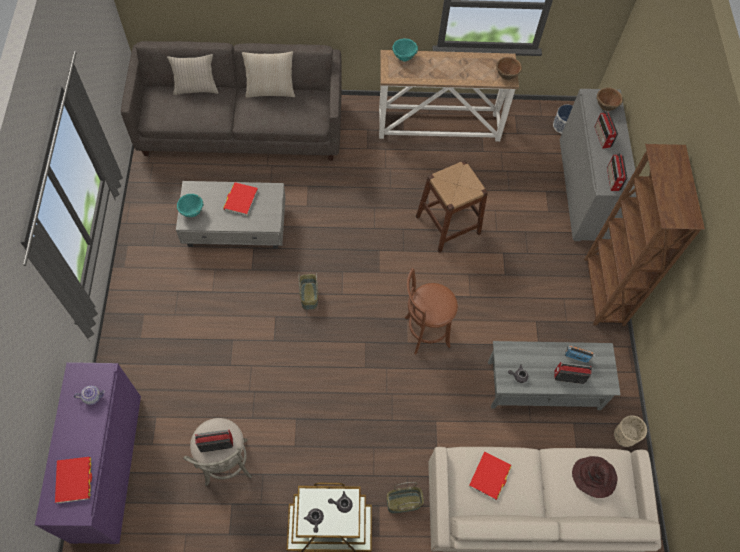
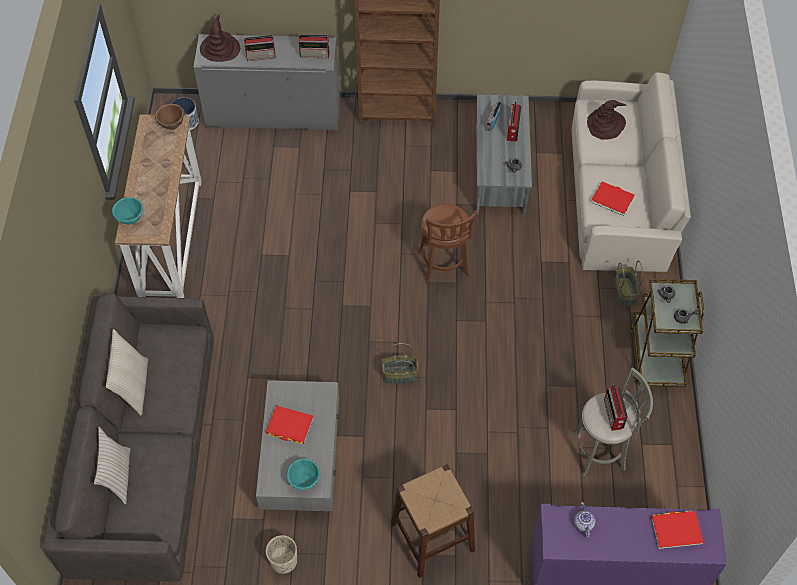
camera: 85 degrees left, 5 degrees down
brown stool [416,160,488,253] -> brown stool moved to [391,464,475,578]
brown bowl [596,87,623,111] -> brown hat [200,14,240,62]
beige planter [614,415,647,447] -> beige planter moved to [266,535,297,574]

